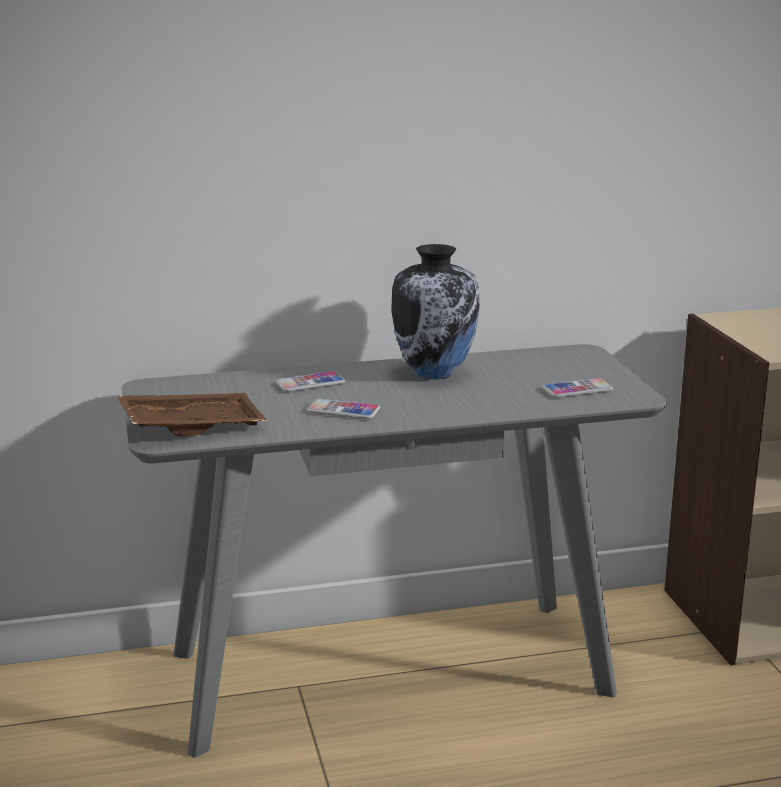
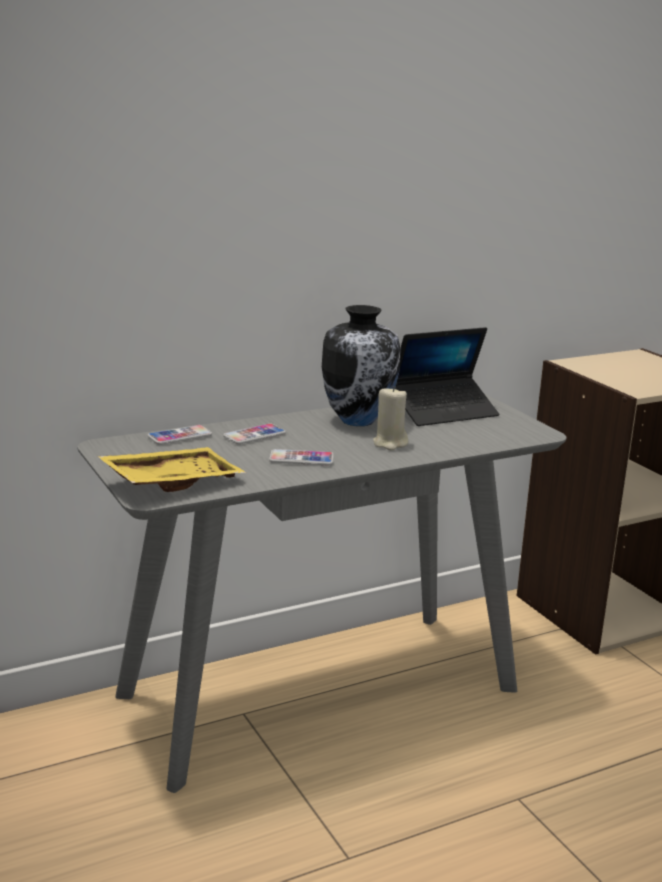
camera: 15 degrees left, 0 degrees up
brown tray [117,393,267,436] -> yellow tray [97,447,246,492]
phone [542,378,613,398] -> phone moved to [147,425,212,445]
none -> beige candle [373,386,408,450]
none -> laptop [395,327,499,426]

